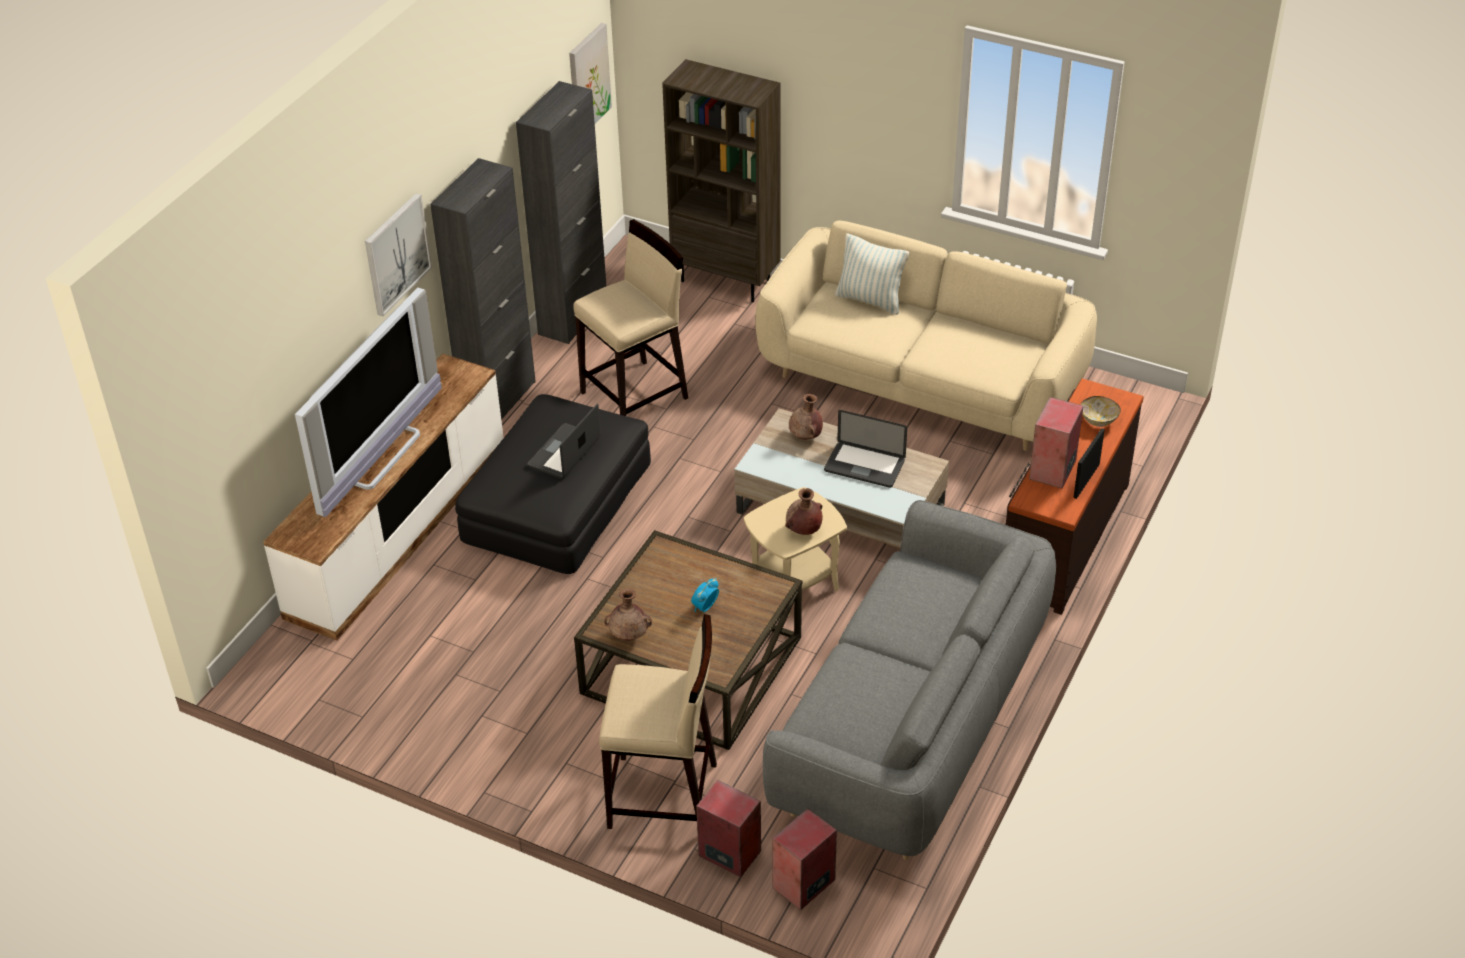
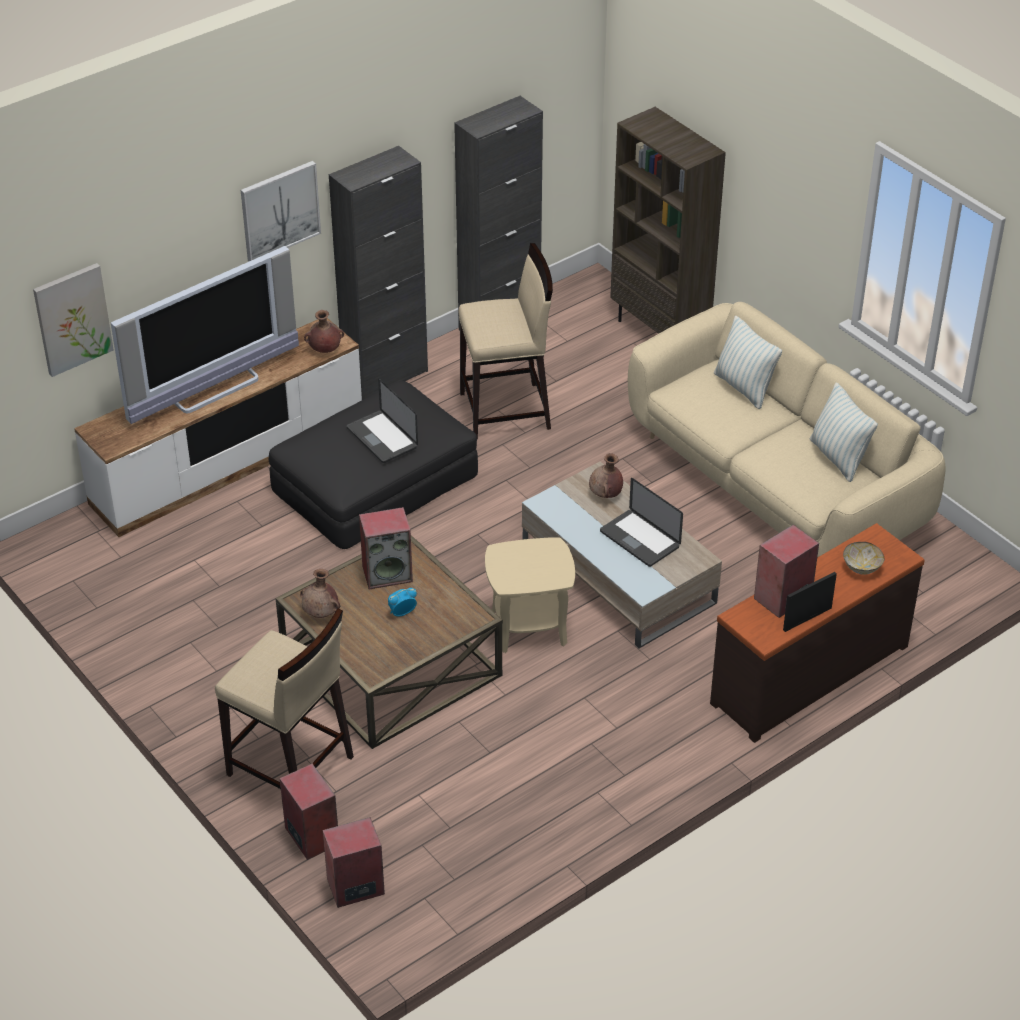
camera: 25 degrees right, 0 degrees up
laptop [527,403,601,479] -> laptop turned 90 degrees counterclockwise [347,379,418,463]
picture [569,23,612,123] -> picture moved to [33,263,114,377]
grey sofa [763,500,1056,860] -> none
brown vase [785,488,823,535] -> brown vase moved to [304,310,344,353]
none -> speaker [359,507,413,589]
none -> pillow [810,383,878,482]

